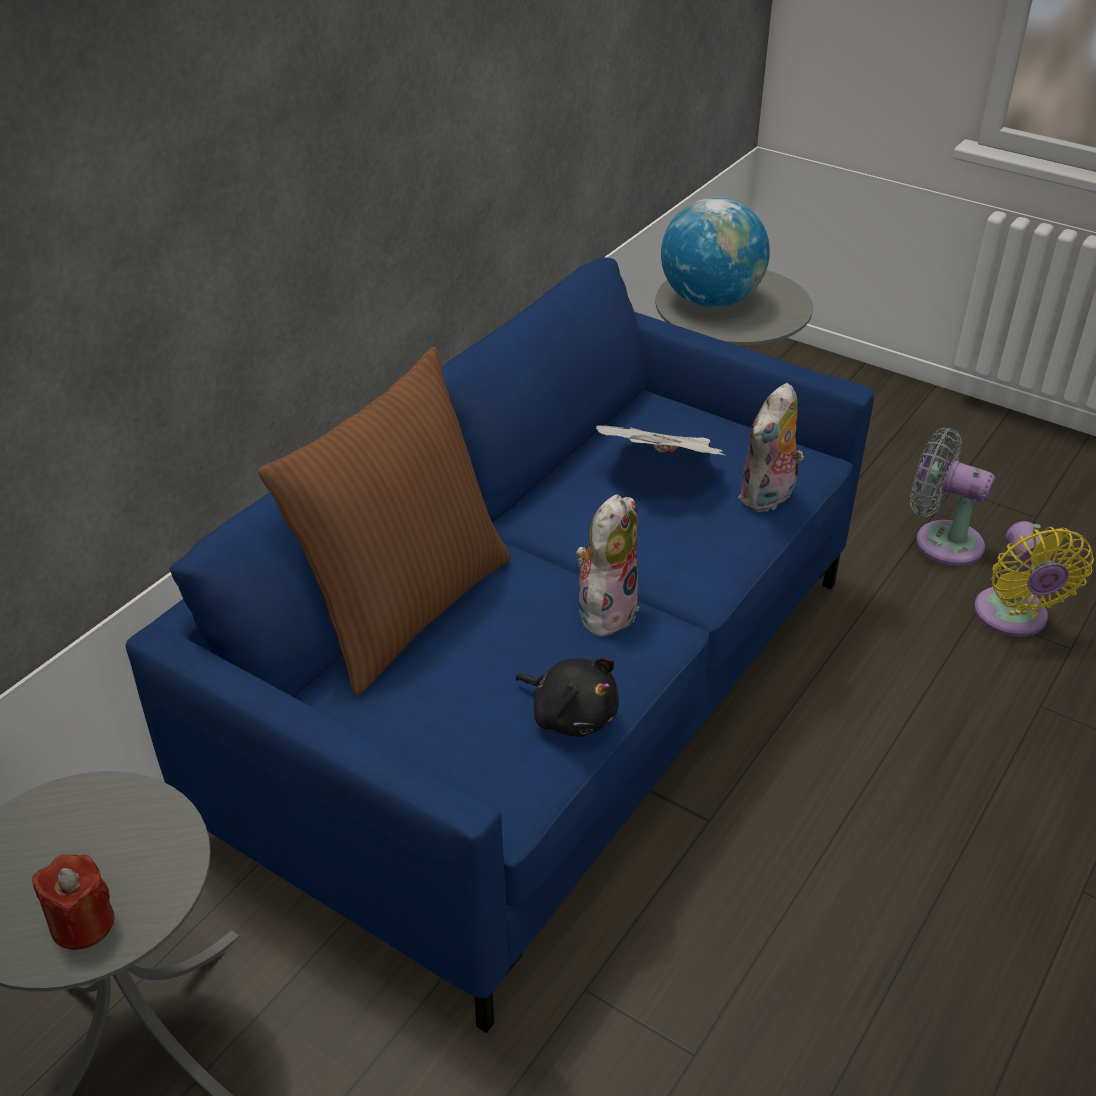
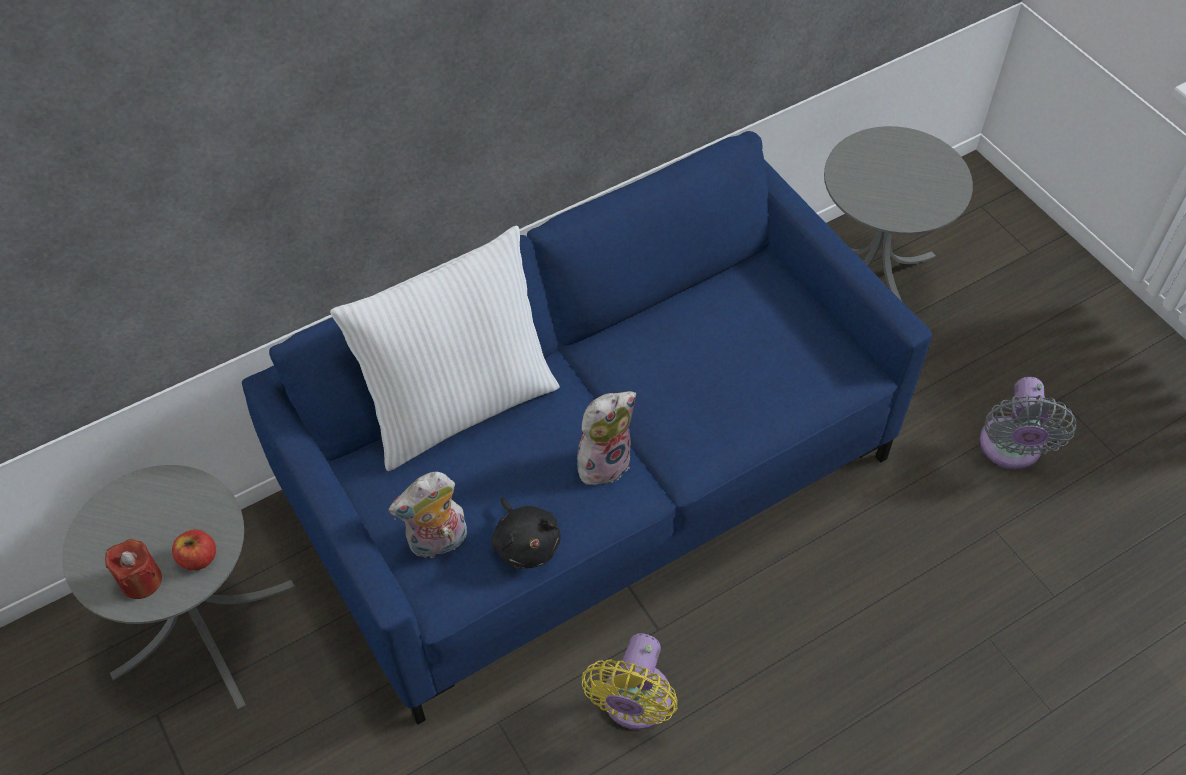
camera: 25 degrees right, 15 degrees up
brown pillow [258,347,511,696] -> white pillow [330,226,560,471]
newspaper [596,425,726,456] -> none
globe [661,197,770,308] -> none
plush toy [738,383,804,512] -> plush toy moved to [388,472,467,558]
grey fan [910,428,995,566] -> grey fan turned 135 degrees counterclockwise [980,377,1077,469]
yellow fan [974,521,1094,637] -> yellow fan moved to [581,633,677,730]
none -> apple [172,530,216,570]

